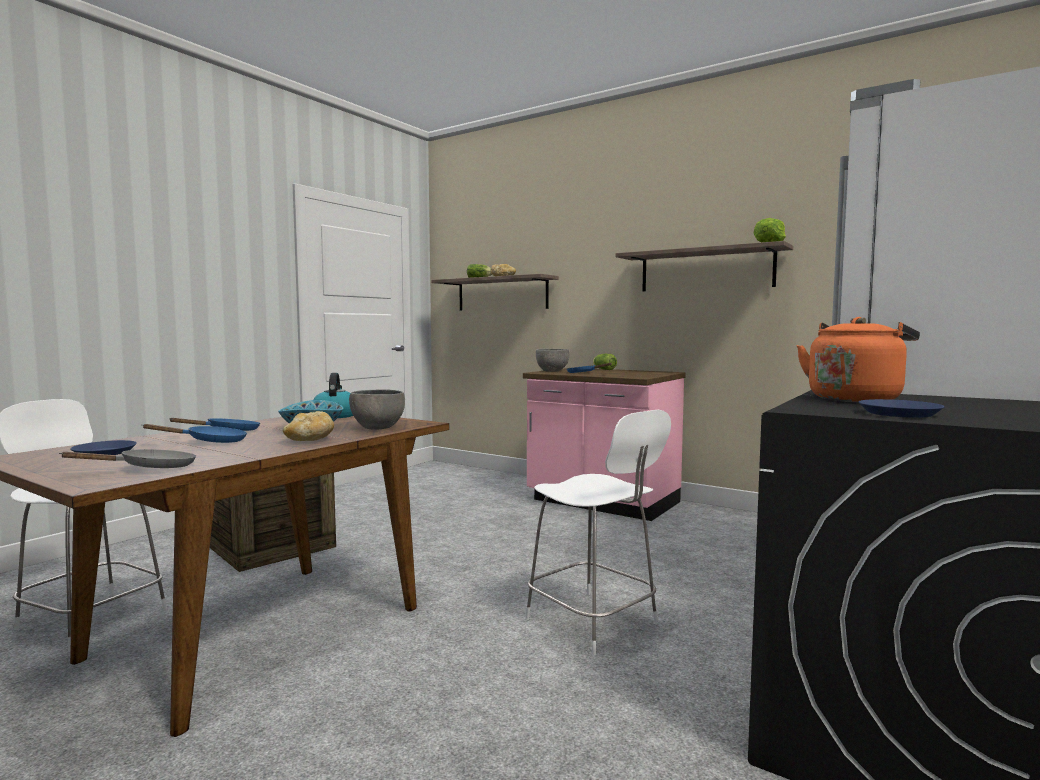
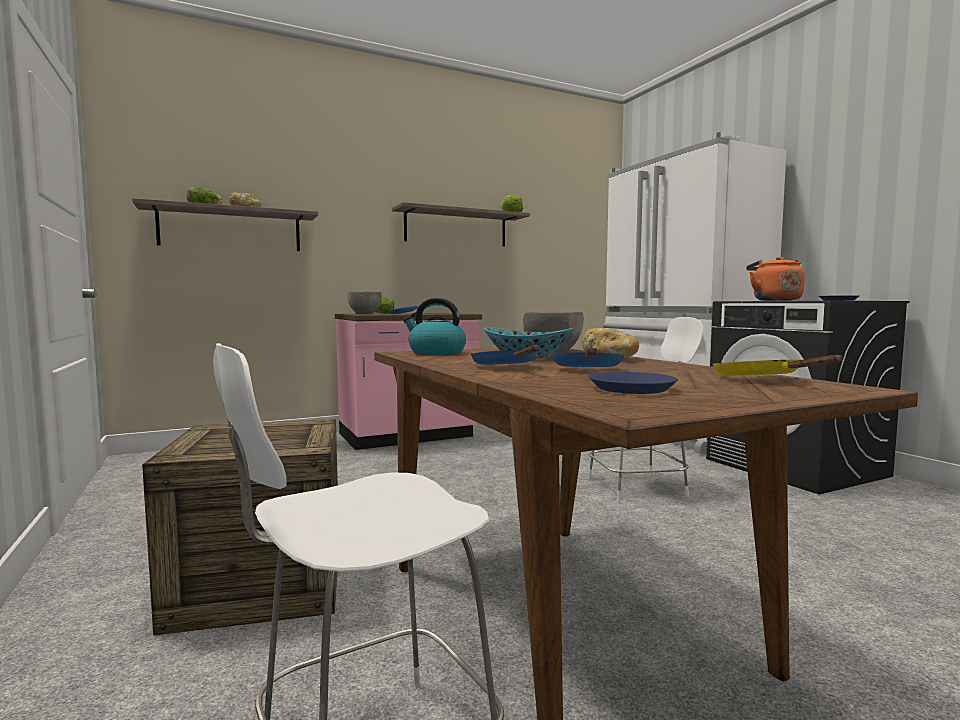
camera: 60 degrees left, 0 degrees up
grey frying pan [59,449,196,468] -> yellow frying pan [713,355,842,376]

